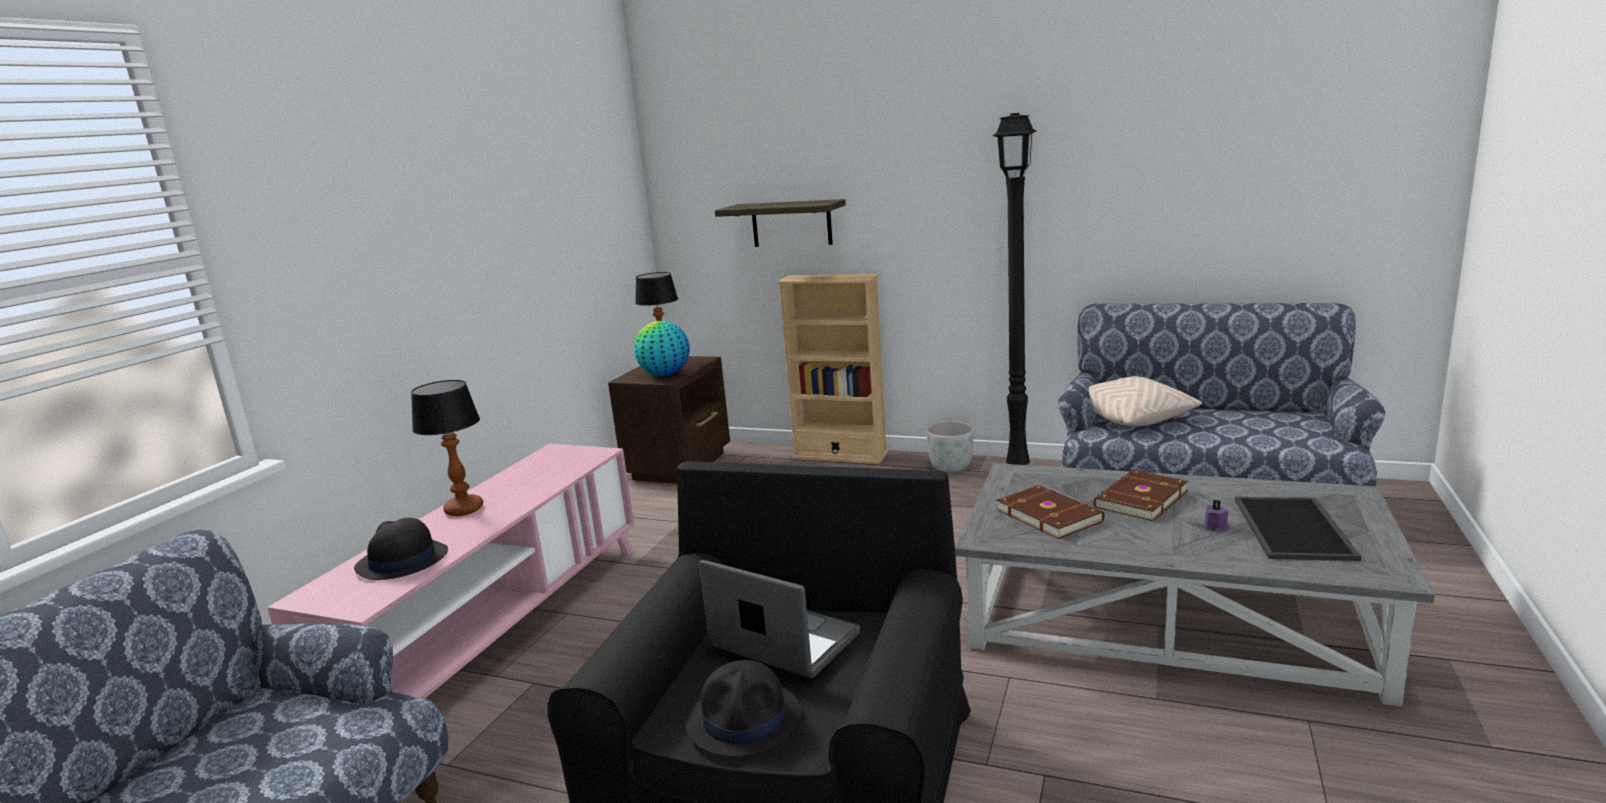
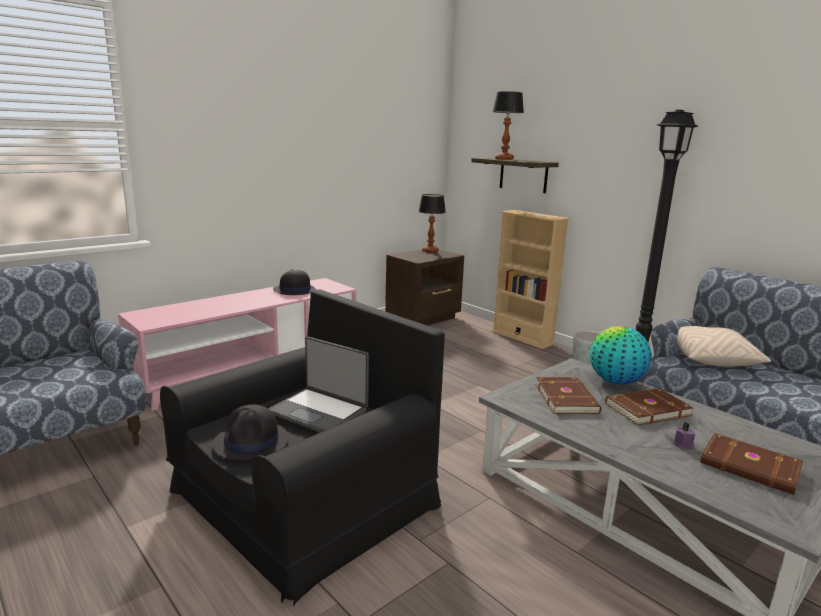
camera: 25 degrees right, 0 degrees up
black hat [354,518,448,580] -> black hat moved to [273,269,316,295]
table lamp [411,380,483,516] -> table lamp moved to [493,91,524,160]
globe [634,321,690,376] -> globe moved to [590,326,652,385]
laptop [699,560,860,678] -> laptop turned 150 degrees clockwise [268,337,369,432]
tray [1235,497,1361,561] -> brown book [700,433,803,495]

